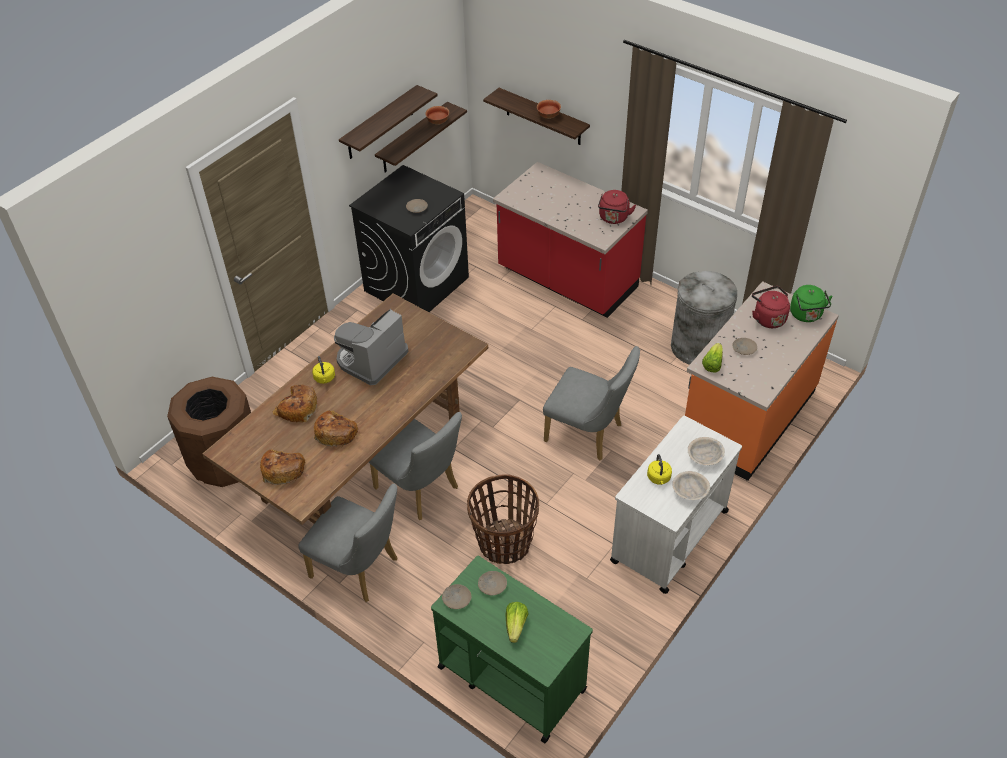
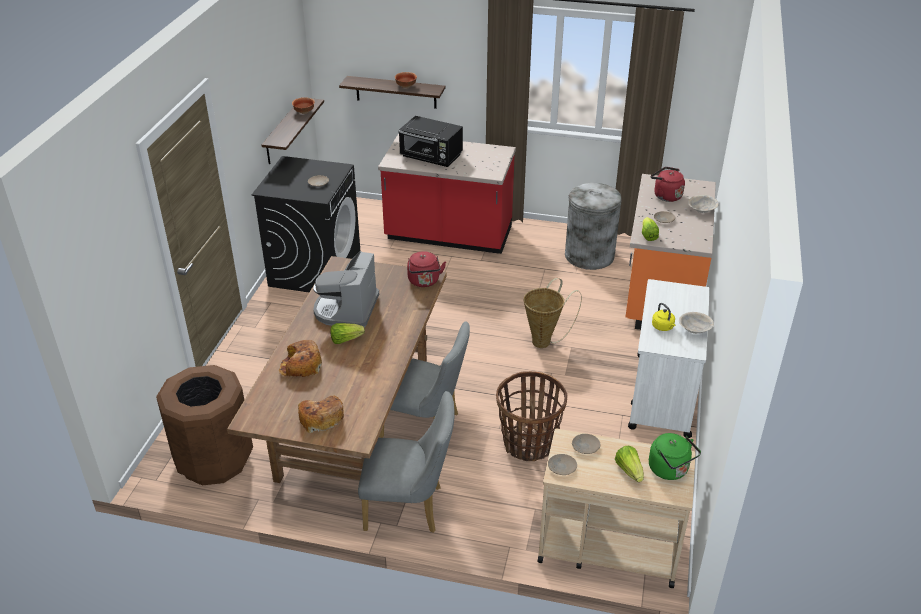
camera: 25 degrees left, 10 degrees down
yellow kettle [312,356,335,384] -> none
bread [314,411,358,447] -> none
shelf [339,85,438,159] -> none
green cart [431,556,593,743] -> beige cart [537,429,696,588]
grey chair [543,346,640,460] -> basket [524,278,582,348]
red kettle [598,190,636,224] -> red kettle moved to [407,251,446,287]
beige bowl [688,437,725,465] -> beige bowl moved to [688,195,719,213]
green kettle [790,285,833,322] -> green kettle moved to [649,433,701,480]
none -> lettuce [330,323,365,344]
none -> black microwave [398,116,463,167]

